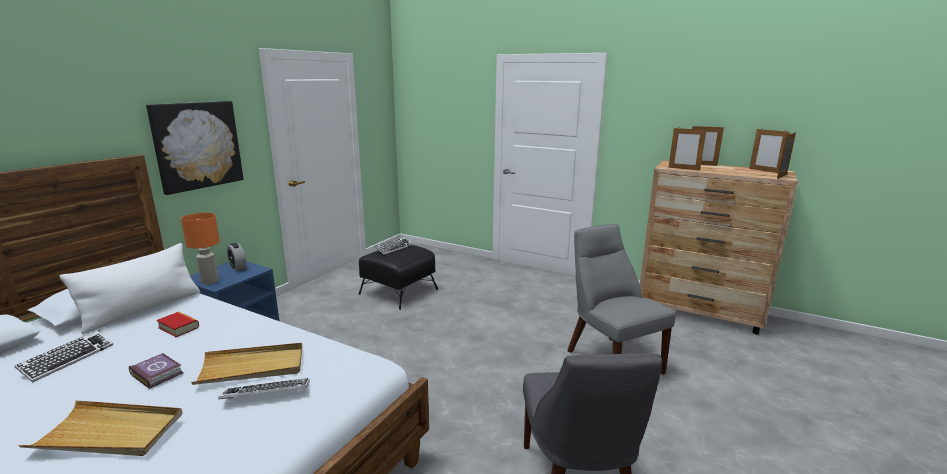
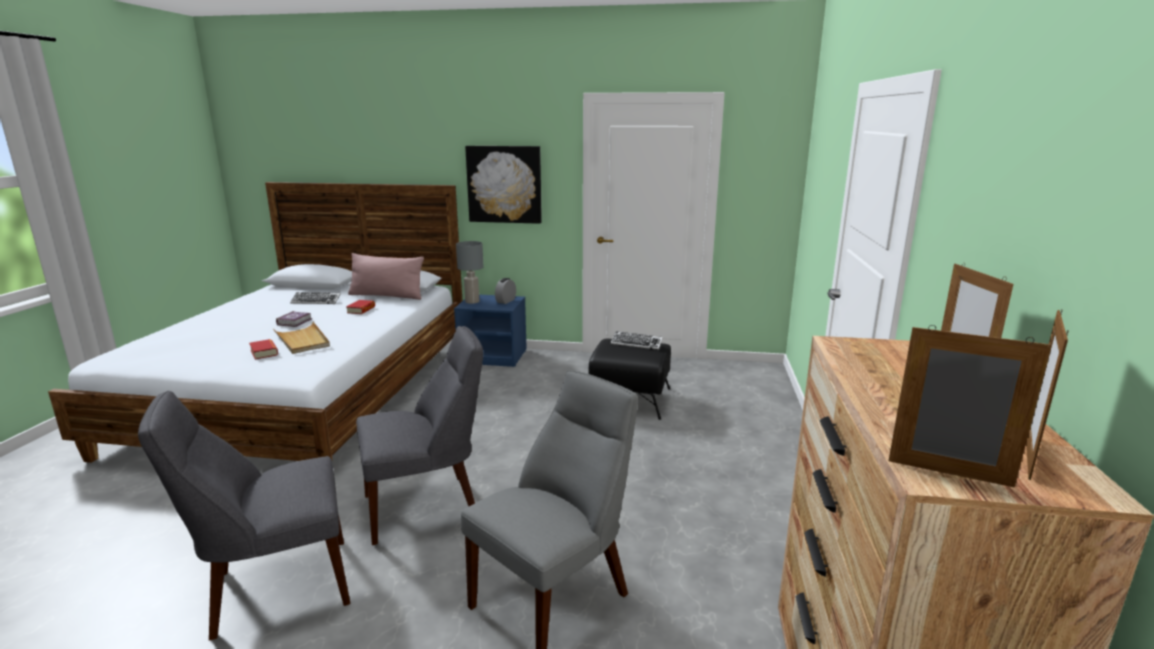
camera: 70 degrees right, 0 degrees up
beige tray [18,400,182,456] -> none
white pillow [60,243,200,334] -> pink pillow [348,253,424,300]
orange table lamp [181,213,220,284] -> grey table lamp [456,241,484,304]
keyboard [218,378,310,402] -> book [249,339,278,360]
picture frame [669,127,706,170] -> none
none -> grey chair [356,326,483,545]

